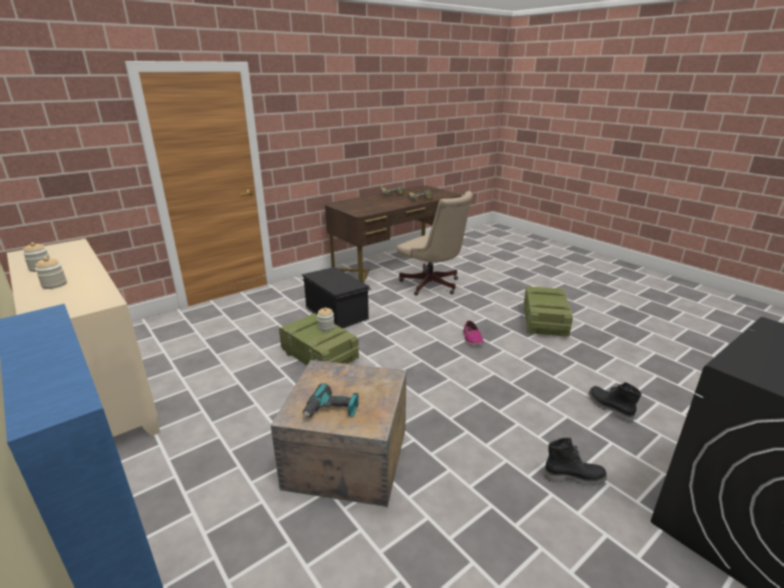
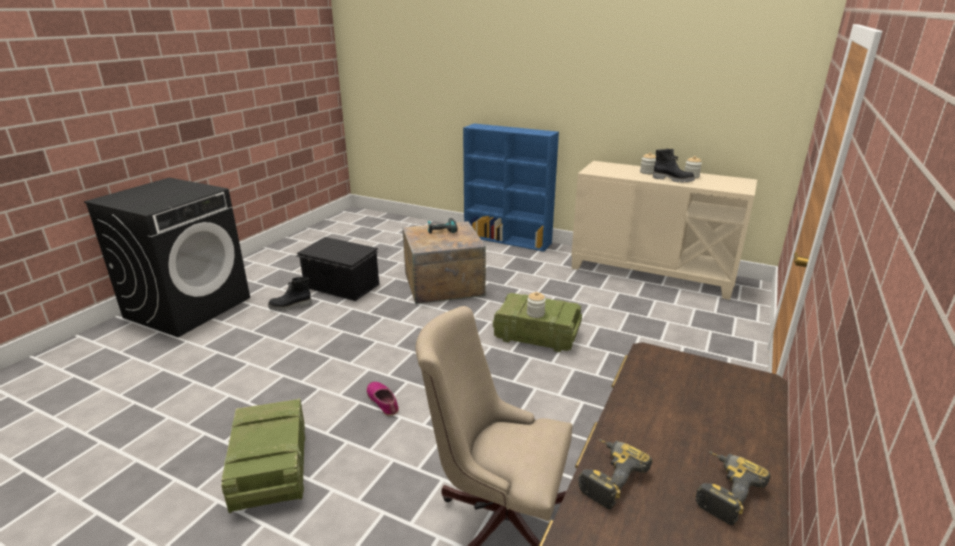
camera: 155 degrees right, 0 degrees up
black storage box [302,267,371,328] -> black storage box moved to [296,237,379,301]
black boot [589,382,642,423] -> black boot moved to [653,148,695,183]

